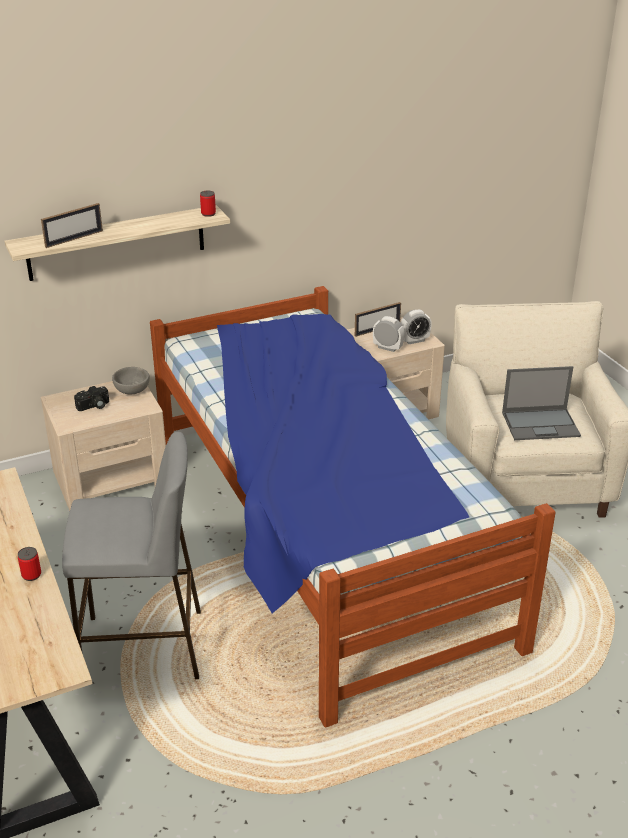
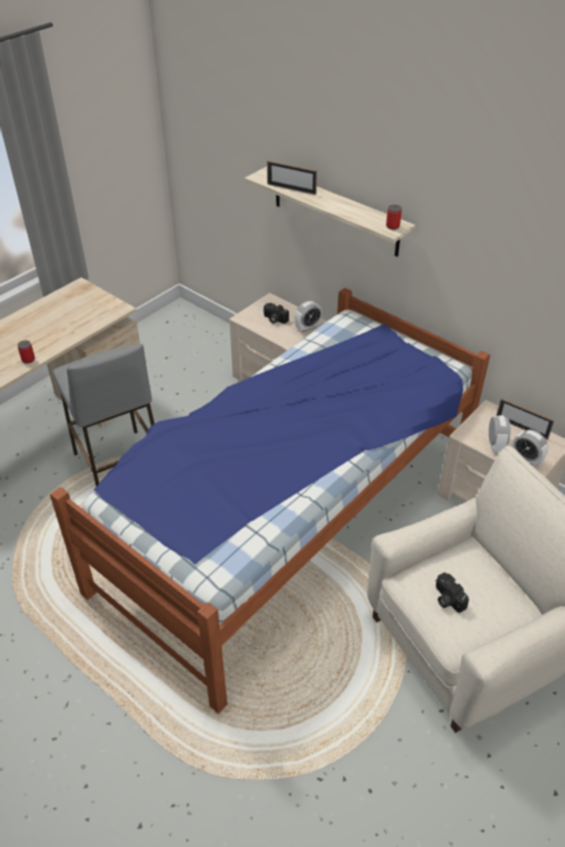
camera: 65 degrees right, 10 degrees up
grey bowl [112,367,150,395] -> alarm clock [295,301,322,332]
laptop [502,366,581,440] -> camera [436,572,469,613]

